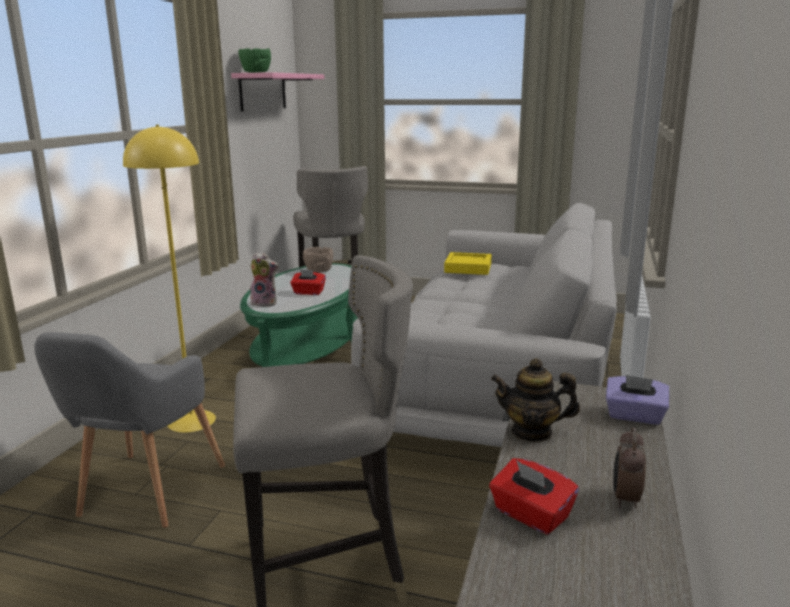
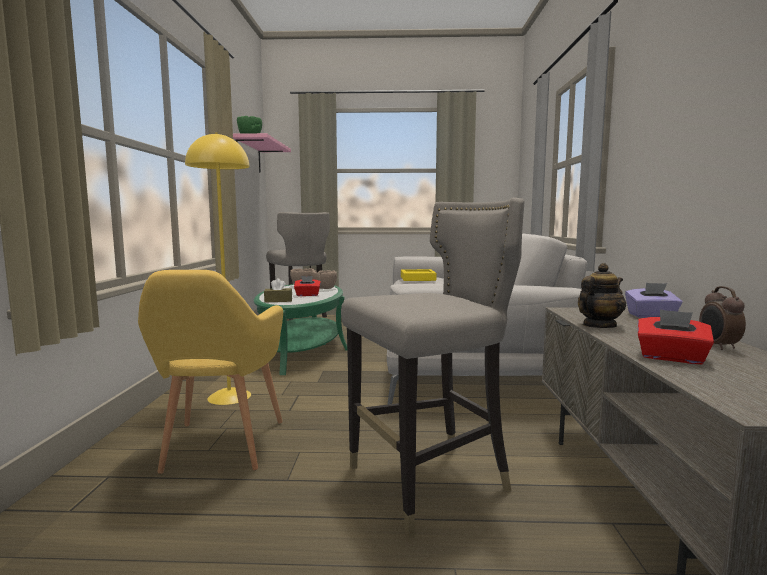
camera: 15 degrees left, 10 degrees down
grey armchair [34,332,225,528] -> yellow armchair [138,270,283,474]
plush toy [250,252,279,307] -> brown tissue box [264,278,292,302]
teapot [491,358,580,442] -> teapot turned 150 degrees clockwise [578,263,626,328]
none -> brown bowl [312,270,337,289]

